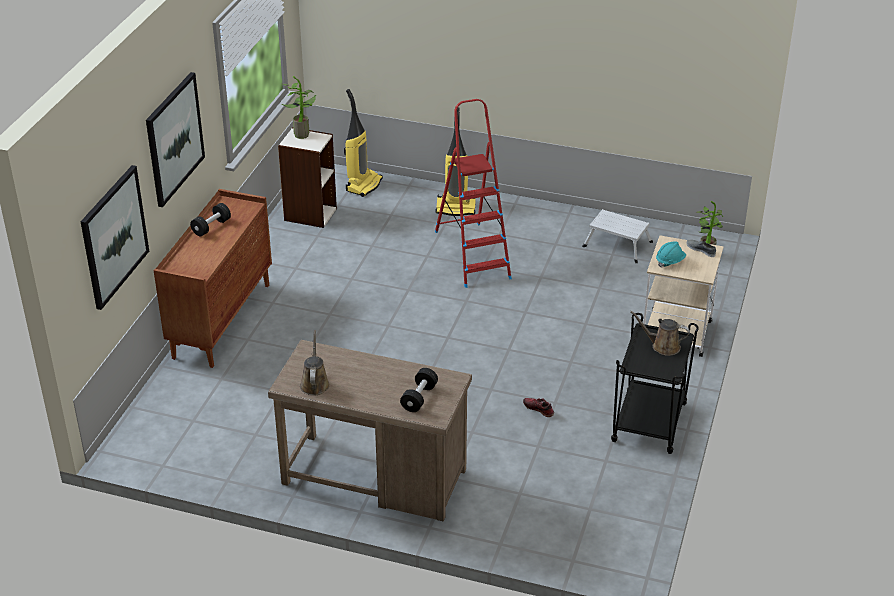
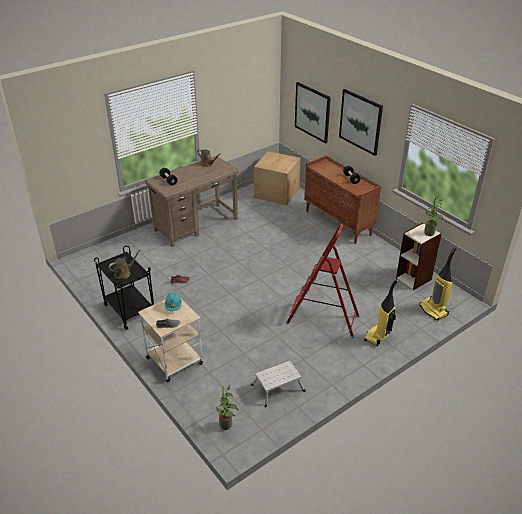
camera: 125 degrees right, 0 degrees up
none -> cardboard box [254,151,301,205]

